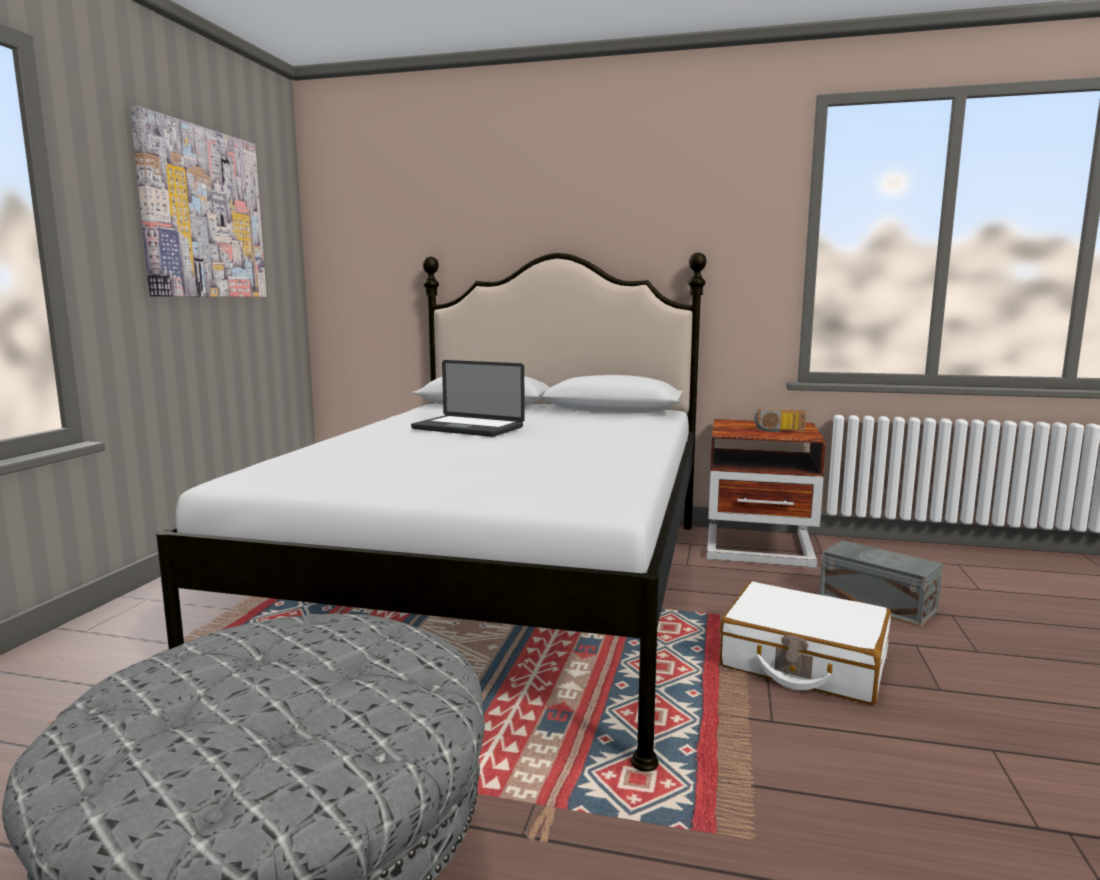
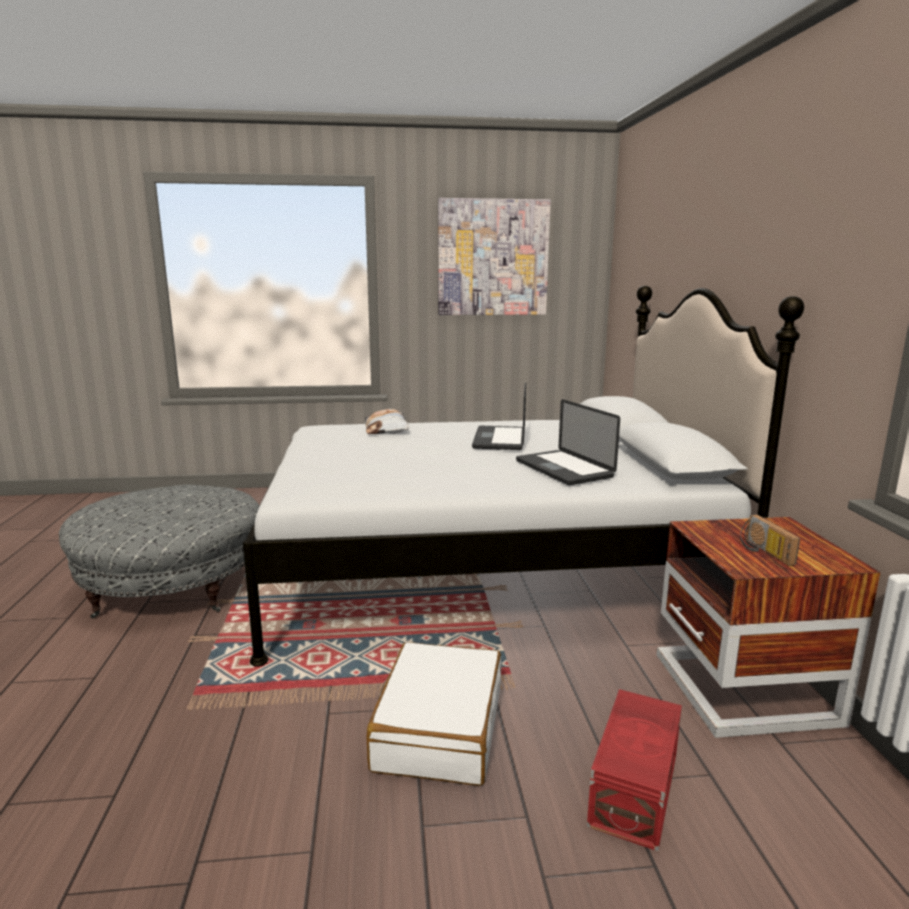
camera: 70 degrees right, 5 degrees up
grey storage box [819,540,943,627] -> red storage box [587,689,682,851]
none -> pillow [365,409,409,434]
none -> laptop [516,399,620,485]

